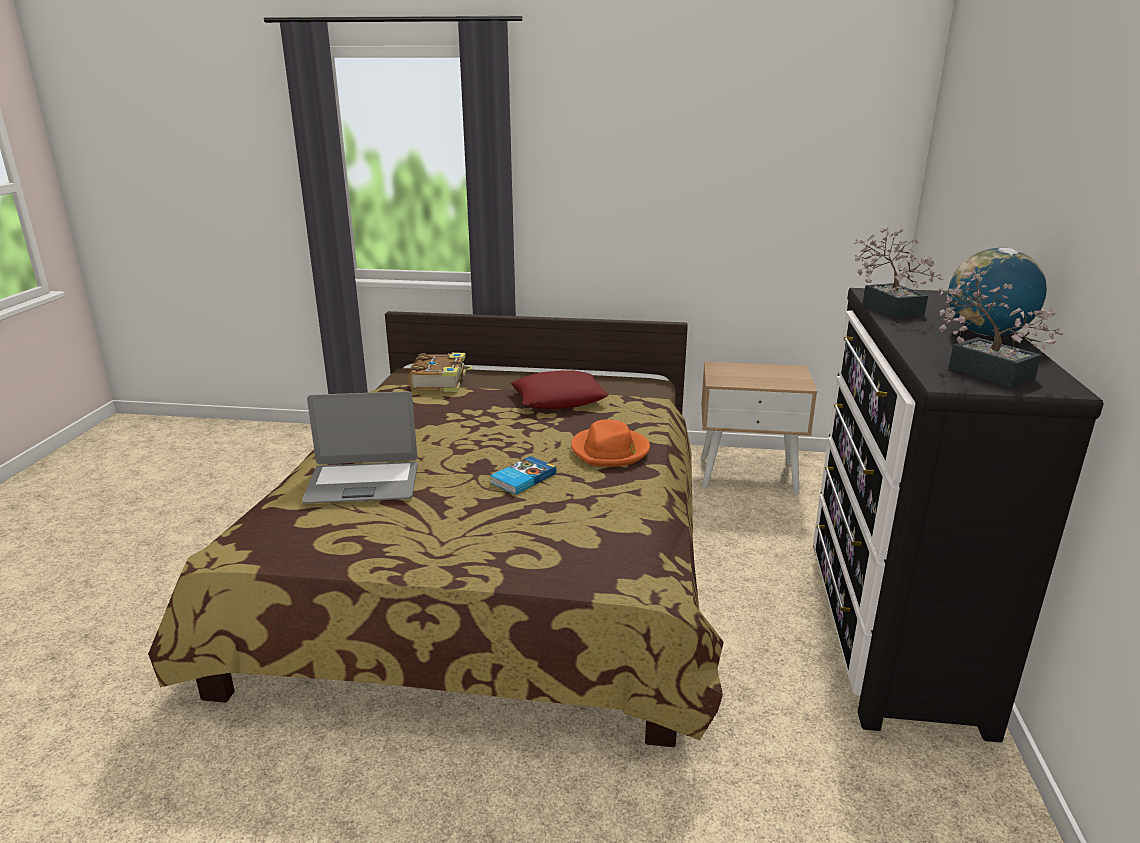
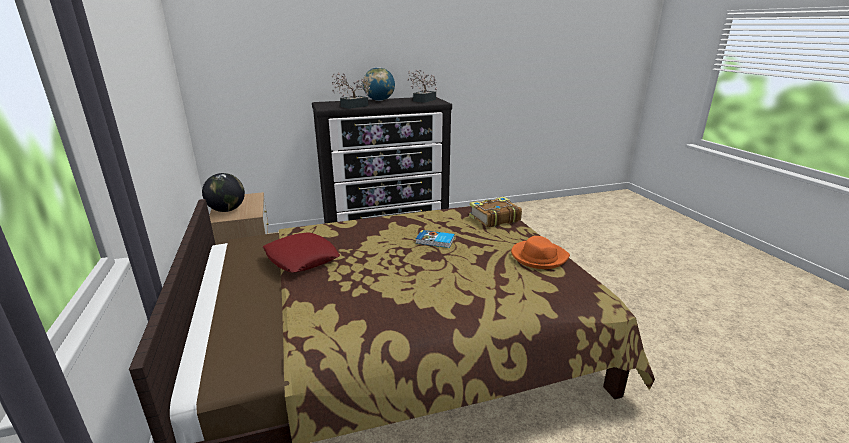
camera: 115 degrees left, 0 degrees up
laptop [302,391,418,504] -> none
book [408,353,472,392] -> book moved to [469,197,522,227]
orange hat [571,419,650,467] -> orange hat moved to [511,236,570,269]
none -> globe [202,173,245,212]

